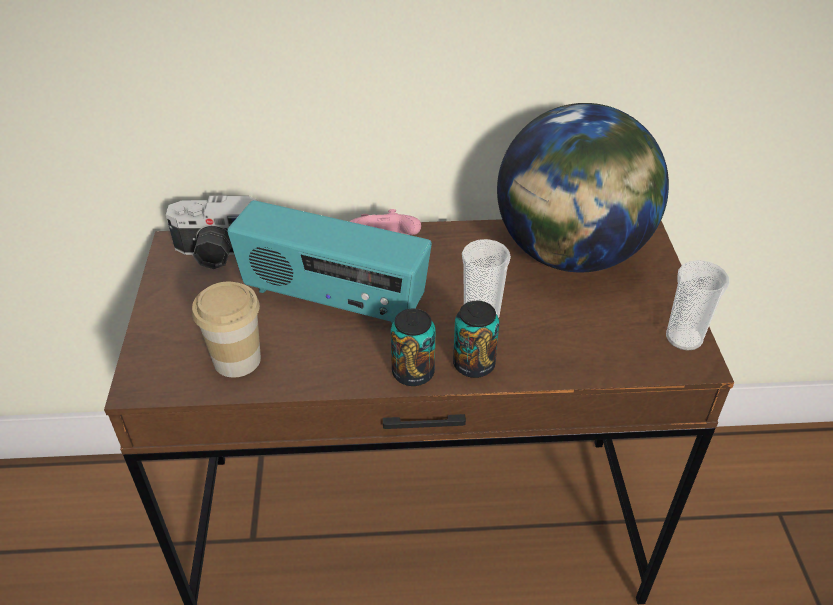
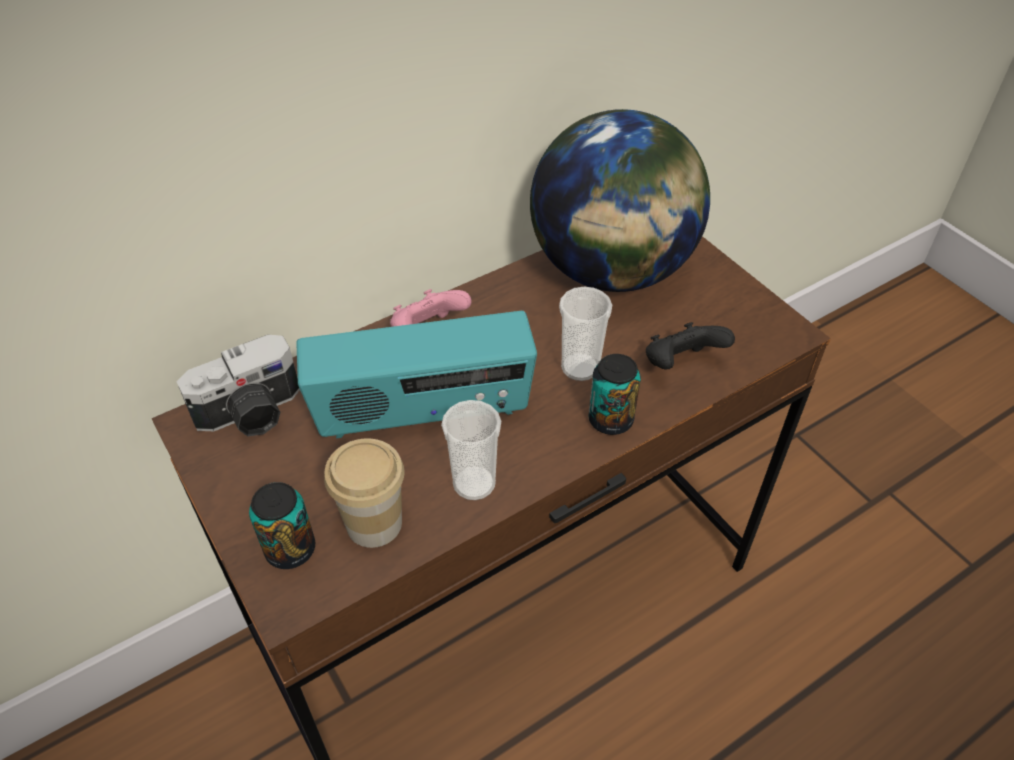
camera: 30 degrees left, 5 degrees up
can [391,308,435,386] -> can moved to [249,482,315,569]
cup [666,260,729,351] -> cup moved to [441,400,501,500]
none -> black game controller [646,322,735,369]

